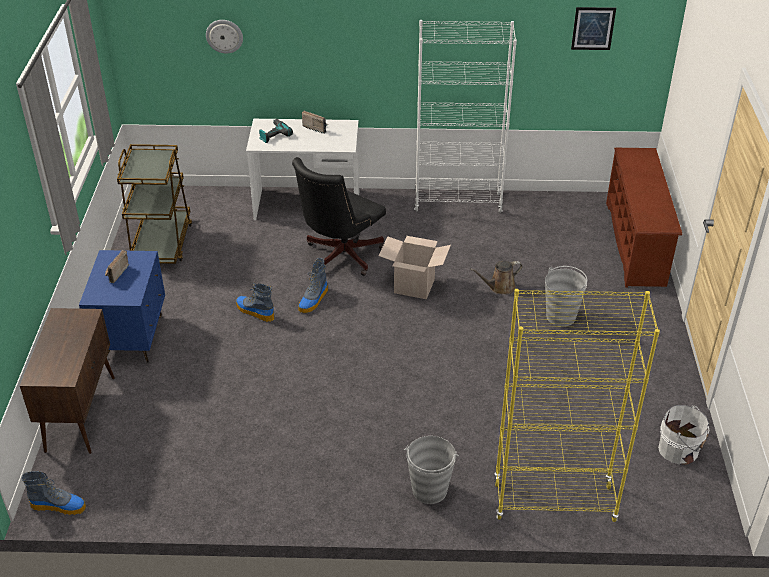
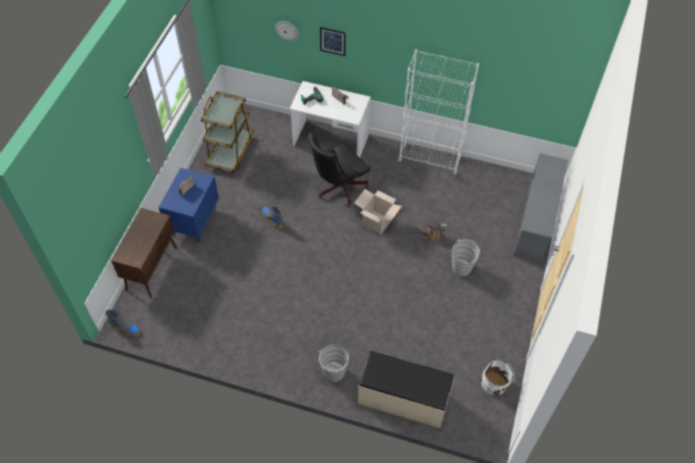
camera: 15 degrees right, 15 degrees up
boot [298,258,328,313] -> none
yellow bookcase [494,289,660,522] -> beige bench [358,351,454,428]
picture [571,7,616,50] -> picture moved to [320,27,346,56]
brown shoe rack [606,148,682,288] -> grey shoe rack [513,153,568,262]

